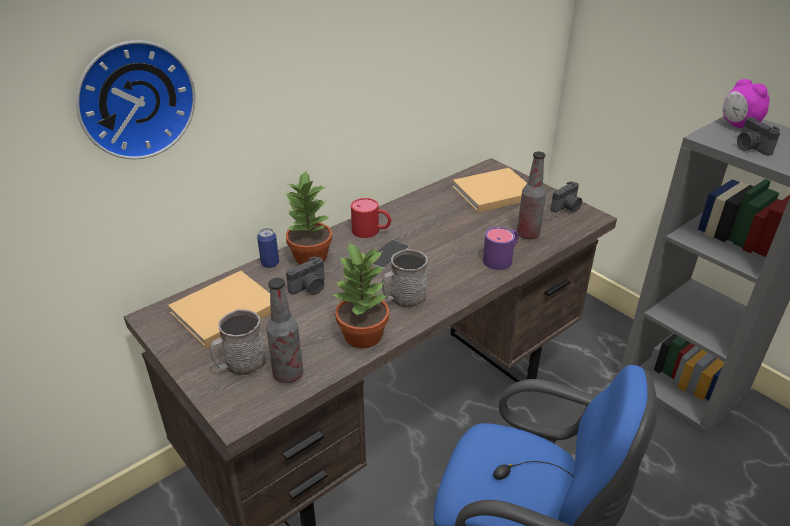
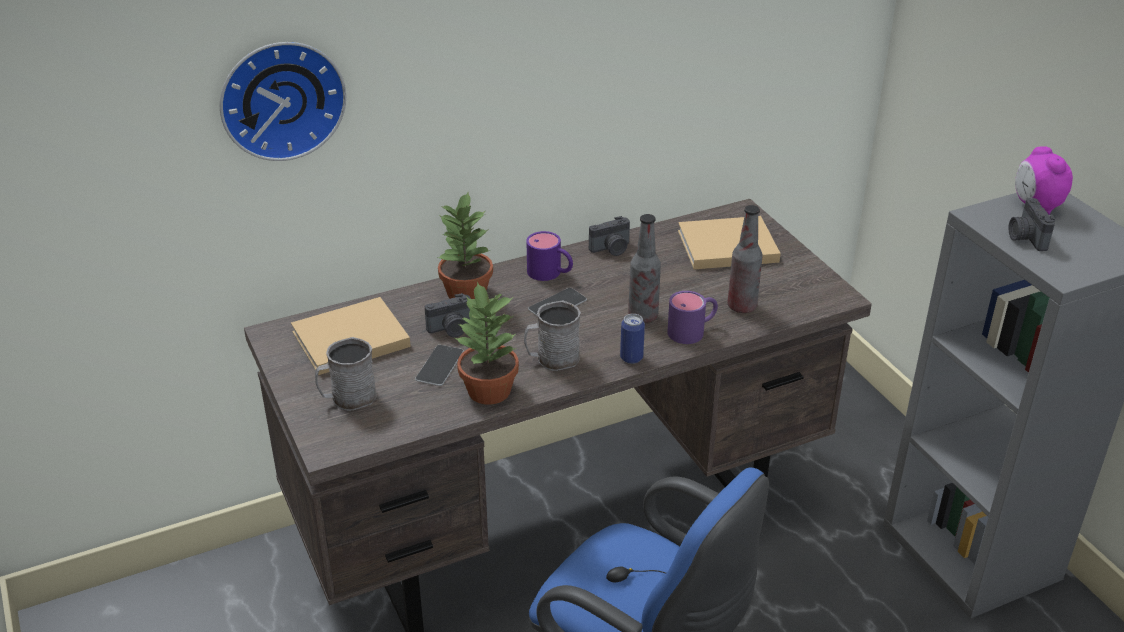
camera: 15 degrees right, 0 degrees up
can [257,228,279,268] -> can moved to [620,314,645,364]
bottle [266,278,303,383] -> bottle moved to [628,214,661,323]
red mug [351,198,391,238] -> purple mug [526,231,573,281]
camera [551,181,582,212] -> camera moved to [589,216,630,256]
none -> phone [415,345,464,386]

